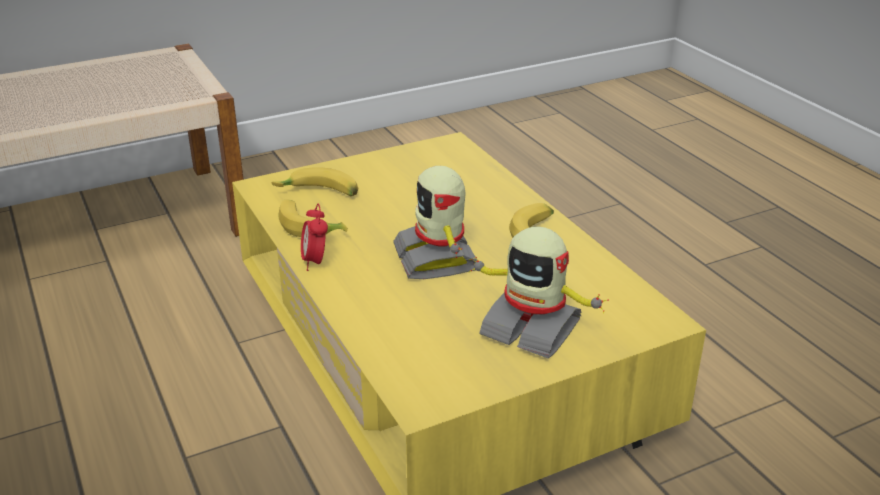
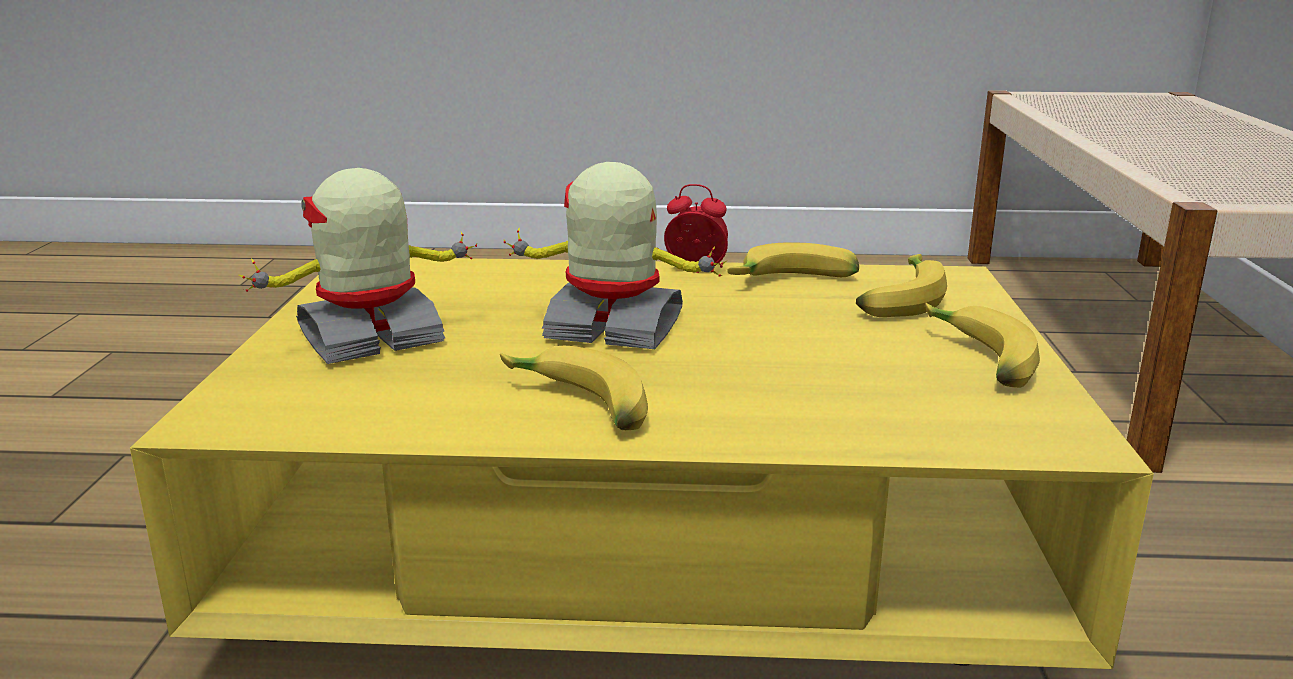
camera: 120 degrees right, 10 degrees down
none -> banana [925,303,1040,388]

